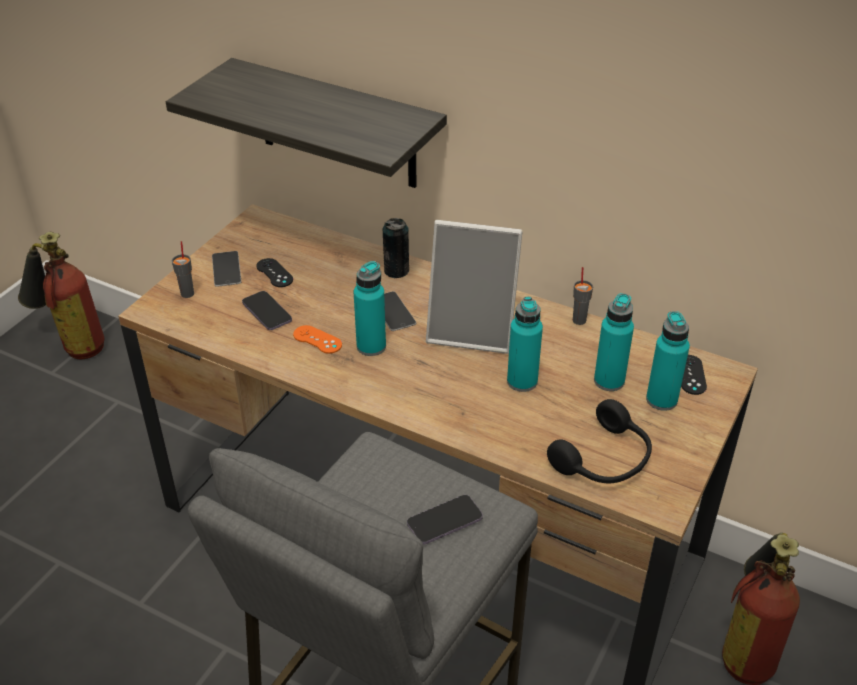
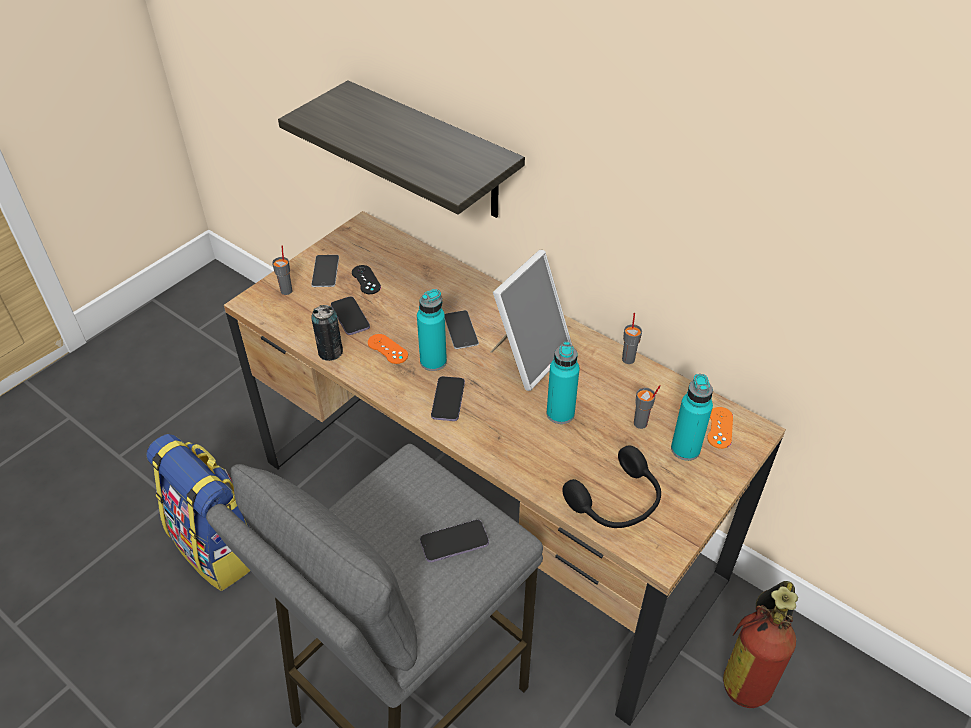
camera: 10 degrees right, 5 degrees up
fire extinguisher [18,232,104,359] -> none
can [383,218,409,278] -> can moved to [311,305,343,361]
picture frame [426,220,523,354] -> picture frame turned 75 degrees counterclockwise [490,250,572,391]
turquoise bottle [594,293,634,391] -> grey cup [634,385,661,429]
black game controller [681,355,707,395] -> orange game controller [707,407,733,449]
none -> backpack [146,434,250,591]
none -> phone [431,376,465,421]

